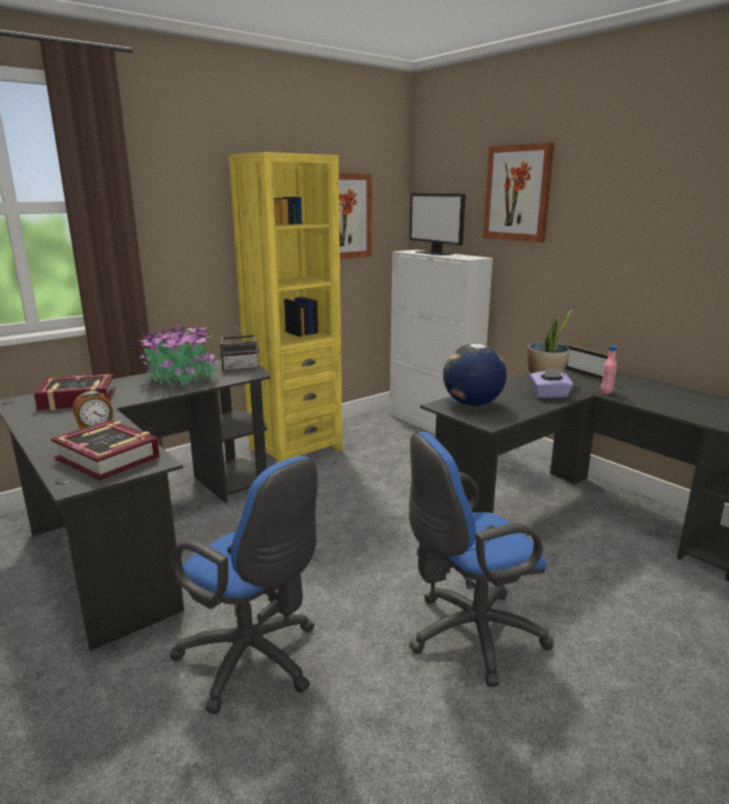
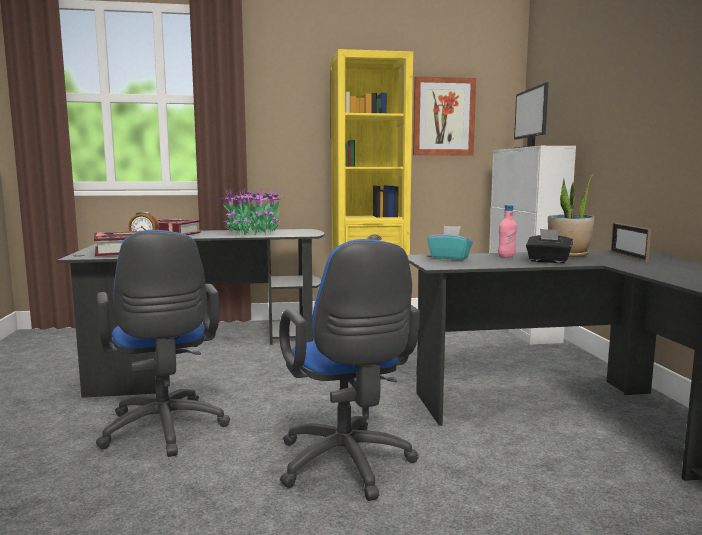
camera: 30 degrees right, 10 degrees down
radio [220,326,259,371] -> none
blue office chair [409,432,554,687] -> blue office chair turned 120 degrees counterclockwise [279,239,420,501]
globe [443,344,506,406] -> turquoise tissue box [427,226,473,260]
picture [483,142,554,242] -> none
purple tissue box [530,369,573,398] -> black tissue box [526,229,573,263]
pink bottle [601,345,617,395] -> pink bottle moved to [498,205,517,258]

